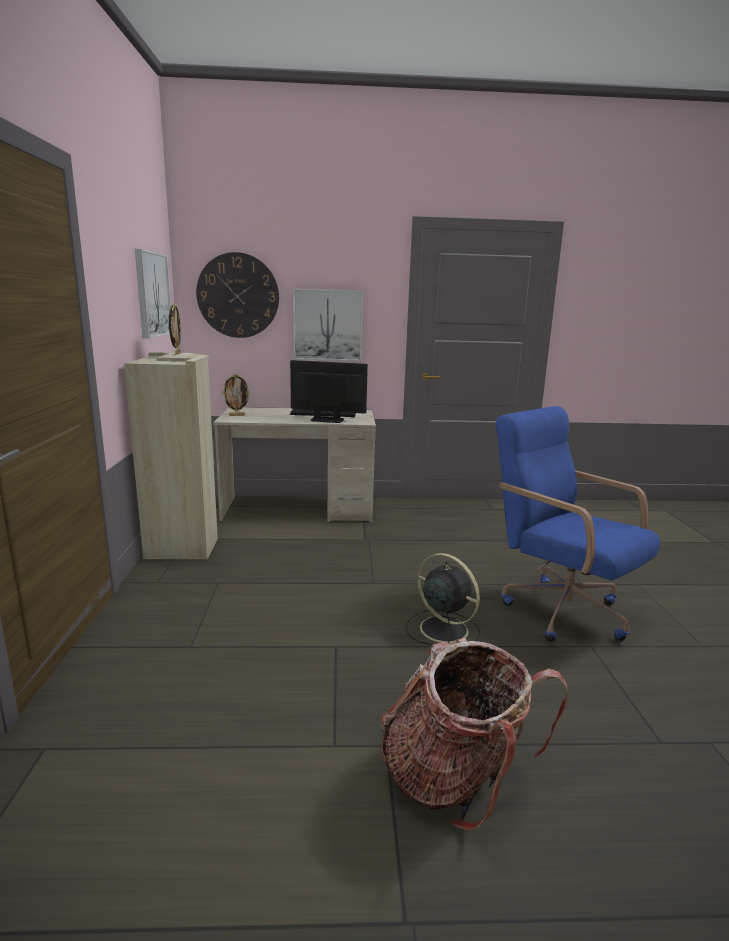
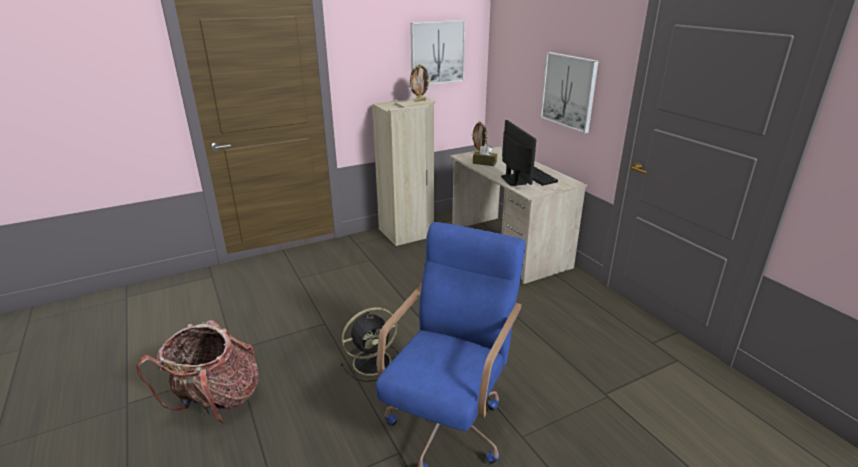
camera: 65 degrees right, 10 degrees up
wall clock [196,252,279,338] -> none
black fan [406,553,480,645] -> black fan turned 45 degrees clockwise [340,307,399,382]
none -> brown tissue box [473,145,497,166]

